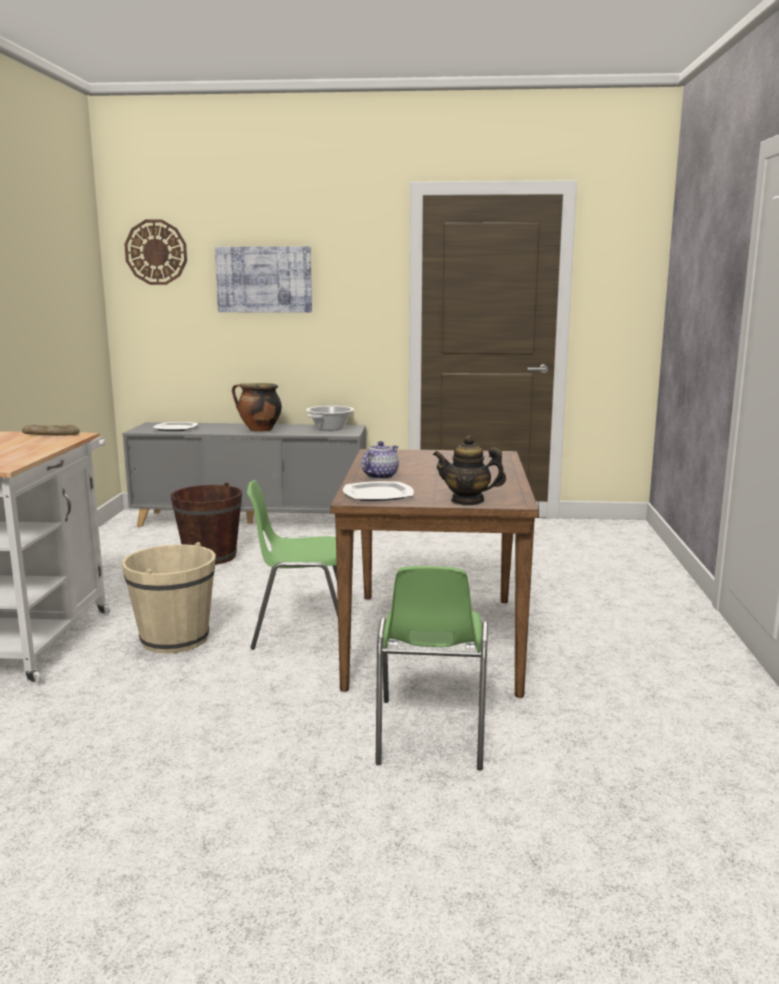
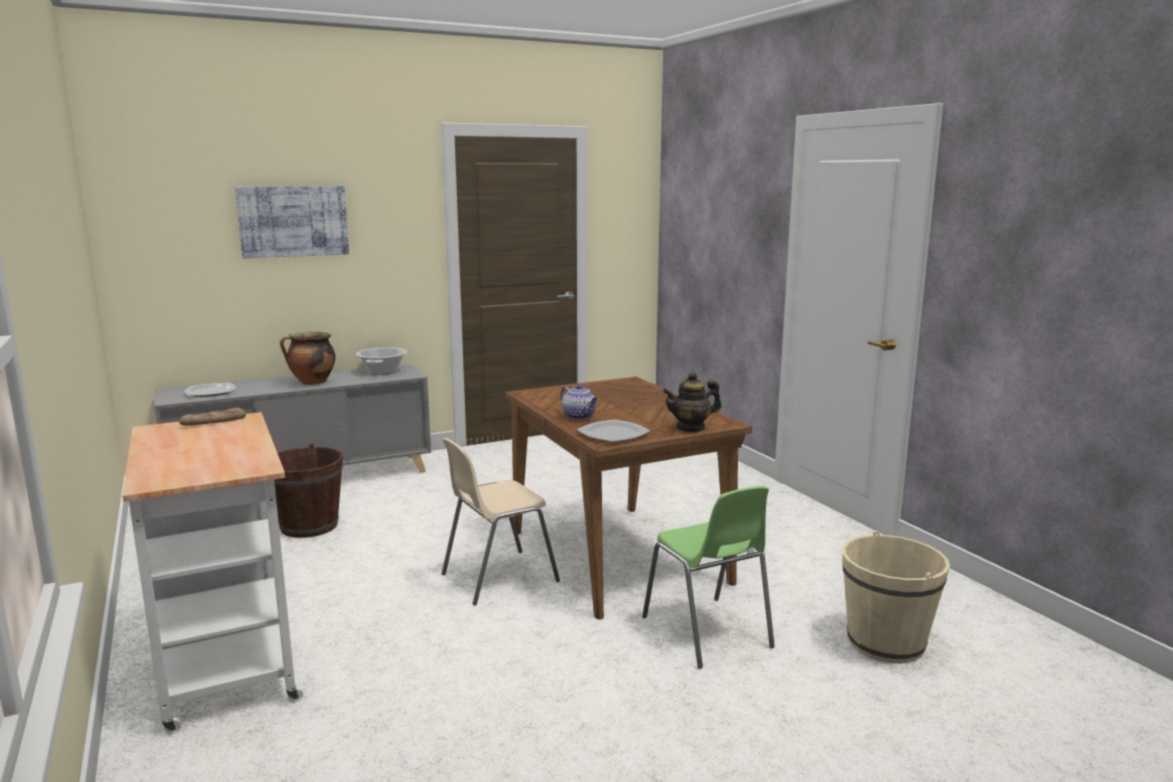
camera: 30 degrees left, 0 degrees up
beige bucket [121,542,216,653] -> beige bucket moved to [842,531,950,663]
wall clock [124,220,187,285] -> none
green chair [247,480,351,650] -> beige chair [442,438,560,605]
teapot [362,441,399,479] -> teapot turned 135 degrees clockwise [560,384,598,420]

